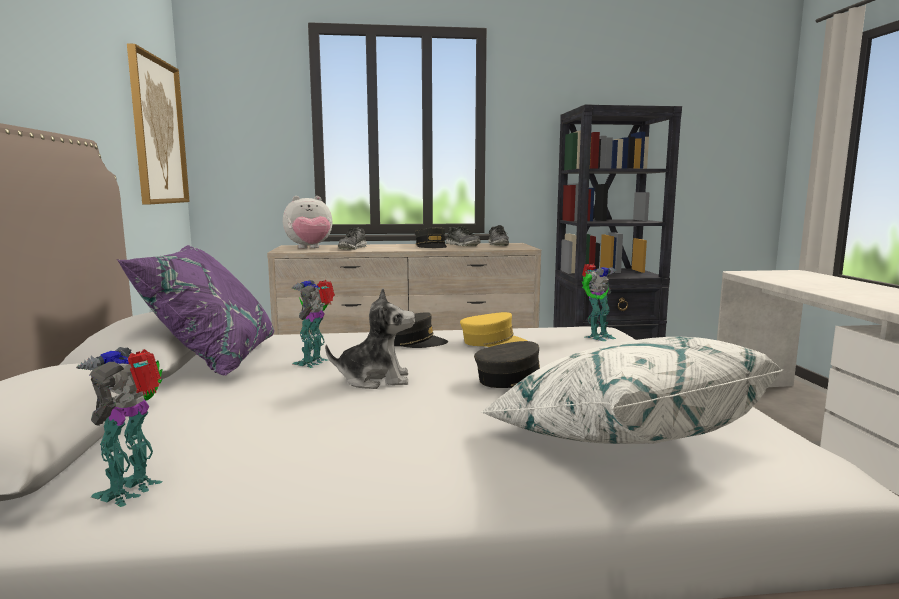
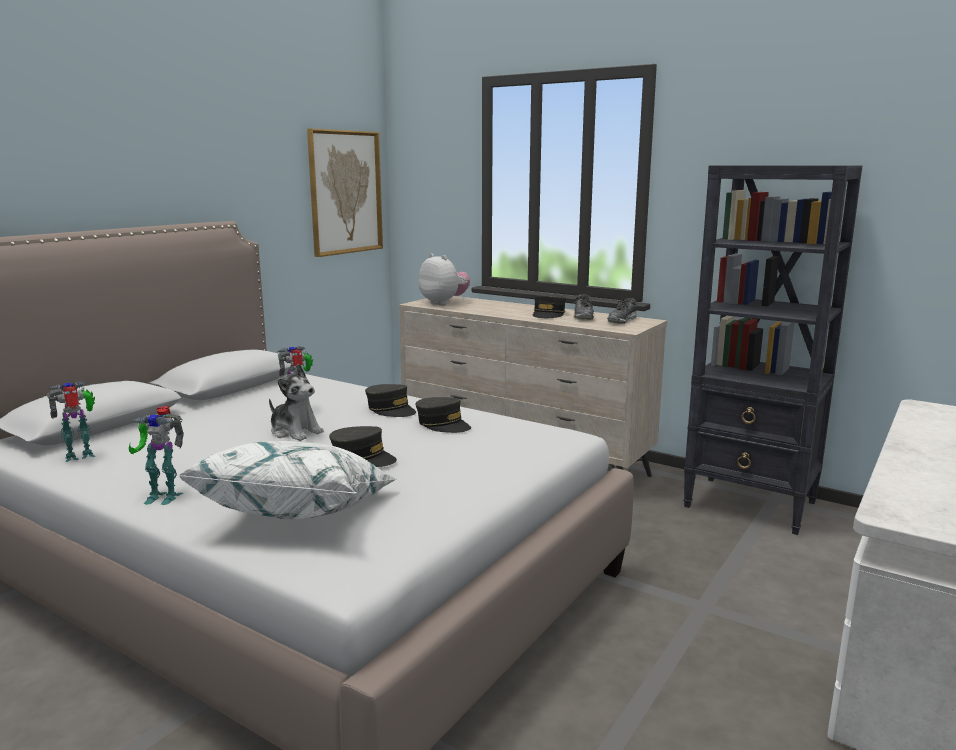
camera: 40 degrees right, 5 degrees up
purple pillow [117,245,274,376] -> none
plush toy [283,196,332,249] -> plush toy turned 150 degrees counterclockwise [419,253,470,305]
shoe [338,228,367,250] -> none
yellow cap [460,312,527,347] -> grey cap [416,397,471,433]
toy robot [582,264,617,341] -> toy robot moved to [129,405,184,505]

